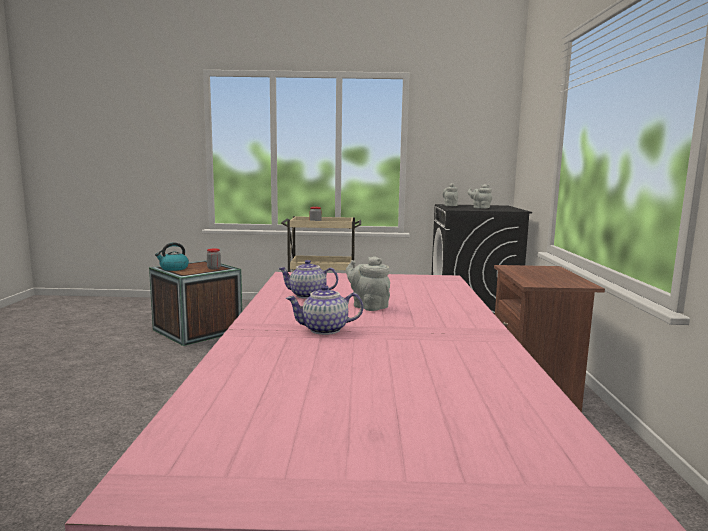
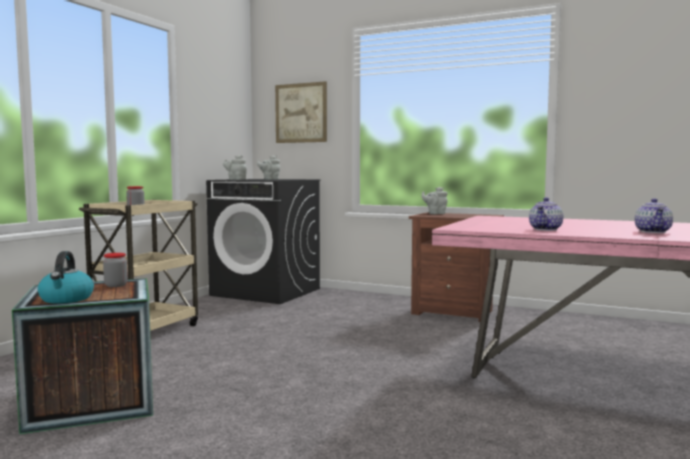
camera: 65 degrees left, 5 degrees down
grey teapot [346,256,390,311] -> grey teapot moved to [421,187,448,214]
none -> picture [275,81,327,143]

